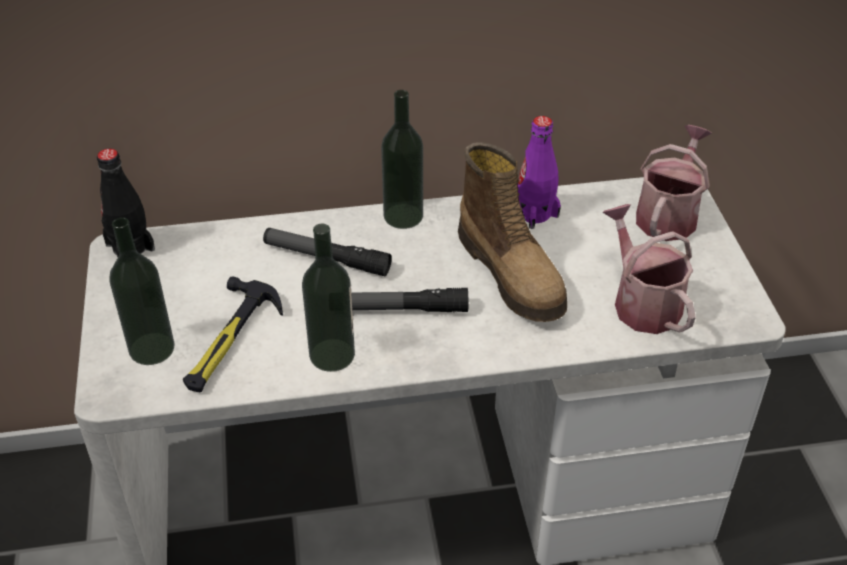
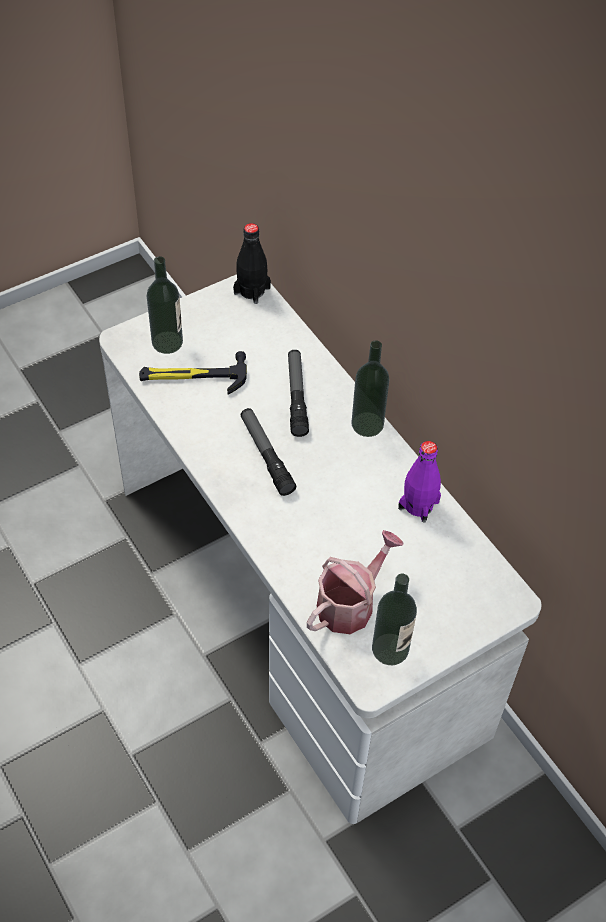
camera: 65 degrees right, 10 degrees up
bottle [302,224,355,372] -> bottle moved to [372,573,417,665]
boot [458,142,567,322] -> none
watering can [636,125,712,241] -> none

